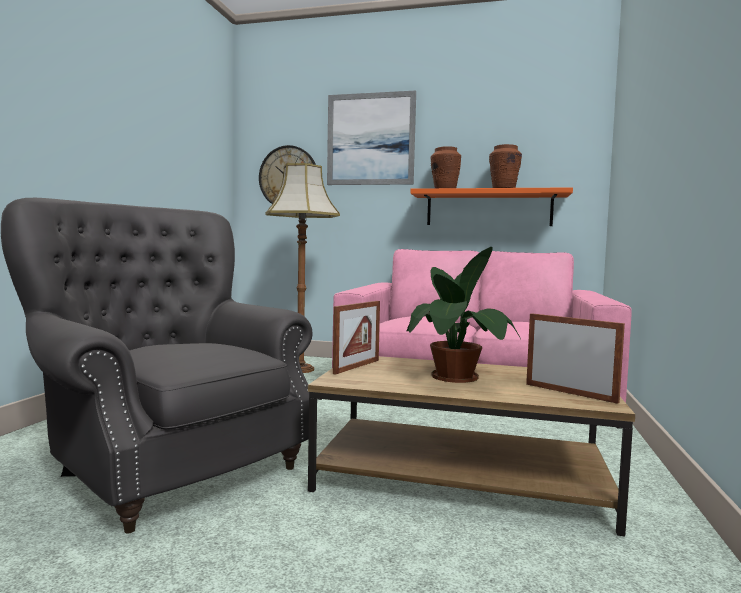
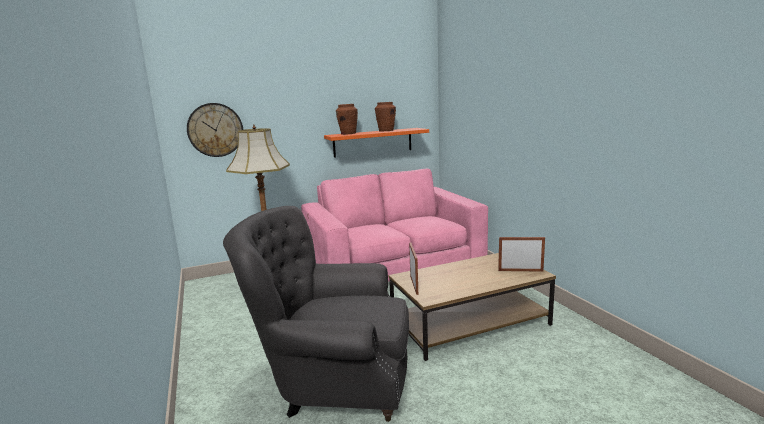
camera: 35 degrees left, 10 degrees up
picture [327,90,416,185] -> none
potted plant [407,247,521,383] -> none

